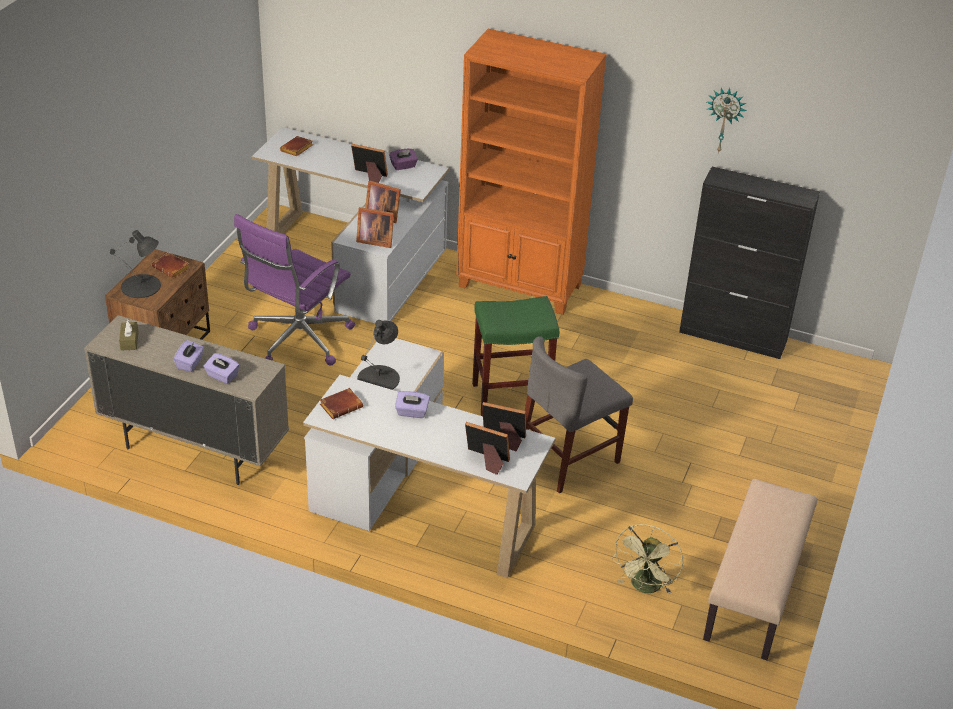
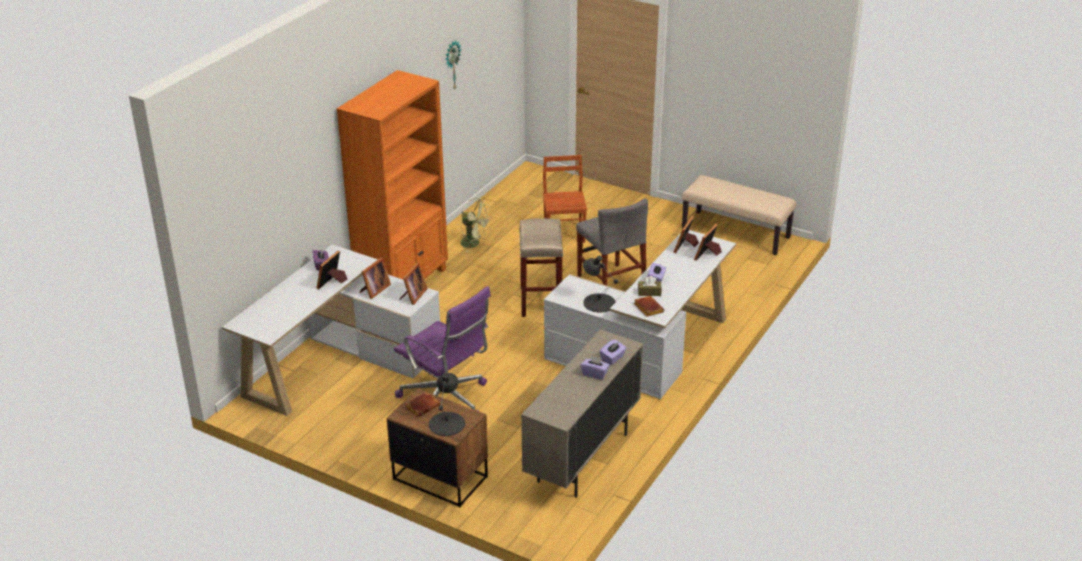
camera: 80 degrees left, 5 degrees down
brown tissue box [119,319,139,351] -> brown tissue box moved to [638,276,662,296]
brown book [280,136,313,156] -> none
green stool [472,296,559,416] -> beige stool [519,218,563,317]
green fan [612,524,683,594] -> green fan moved to [460,198,493,252]
black cabinet [679,167,820,359] -> none
none -> brown chair [543,155,587,243]

